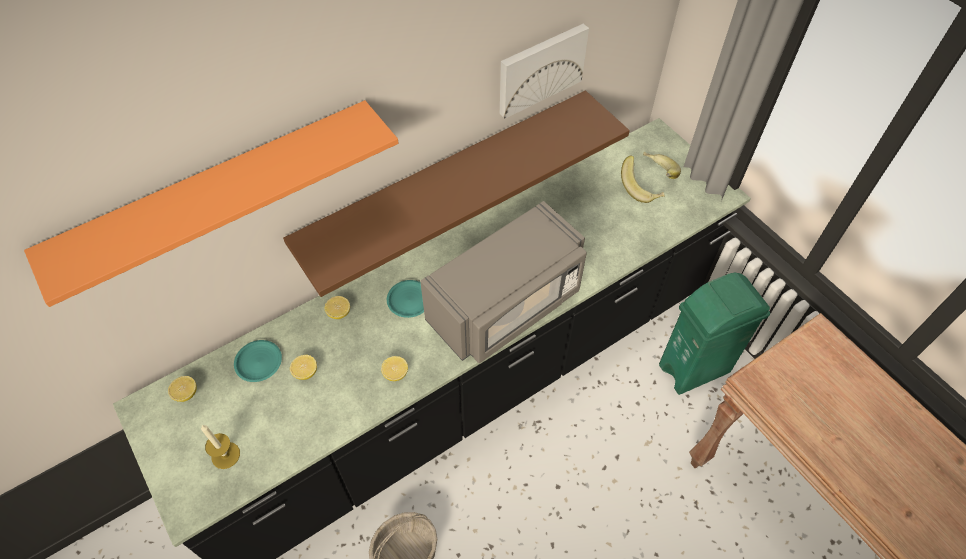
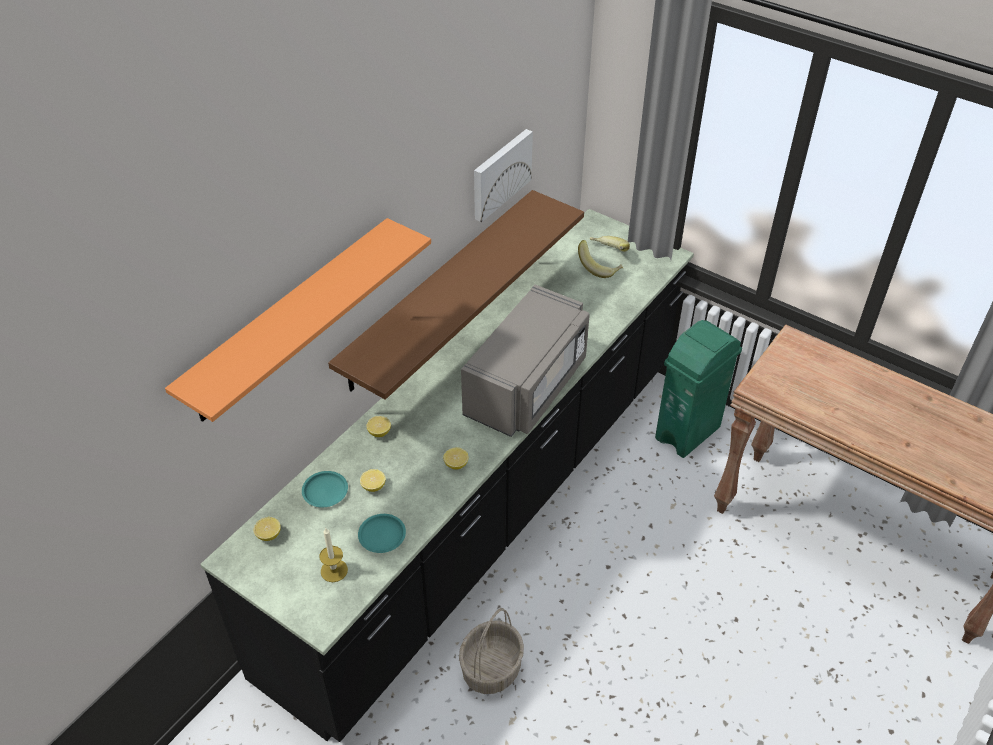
camera: 20 degrees left, 10 degrees down
turquoise plate [387,280,424,318] -> turquoise plate moved to [358,514,406,553]

